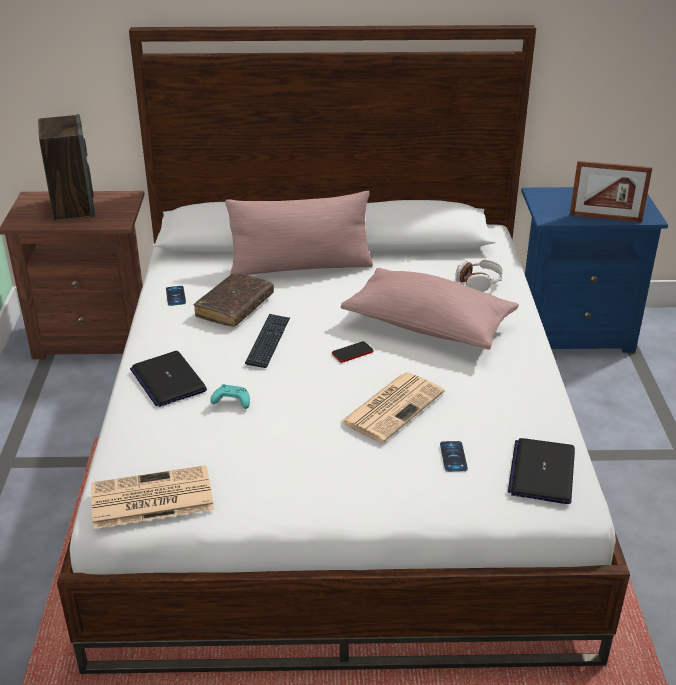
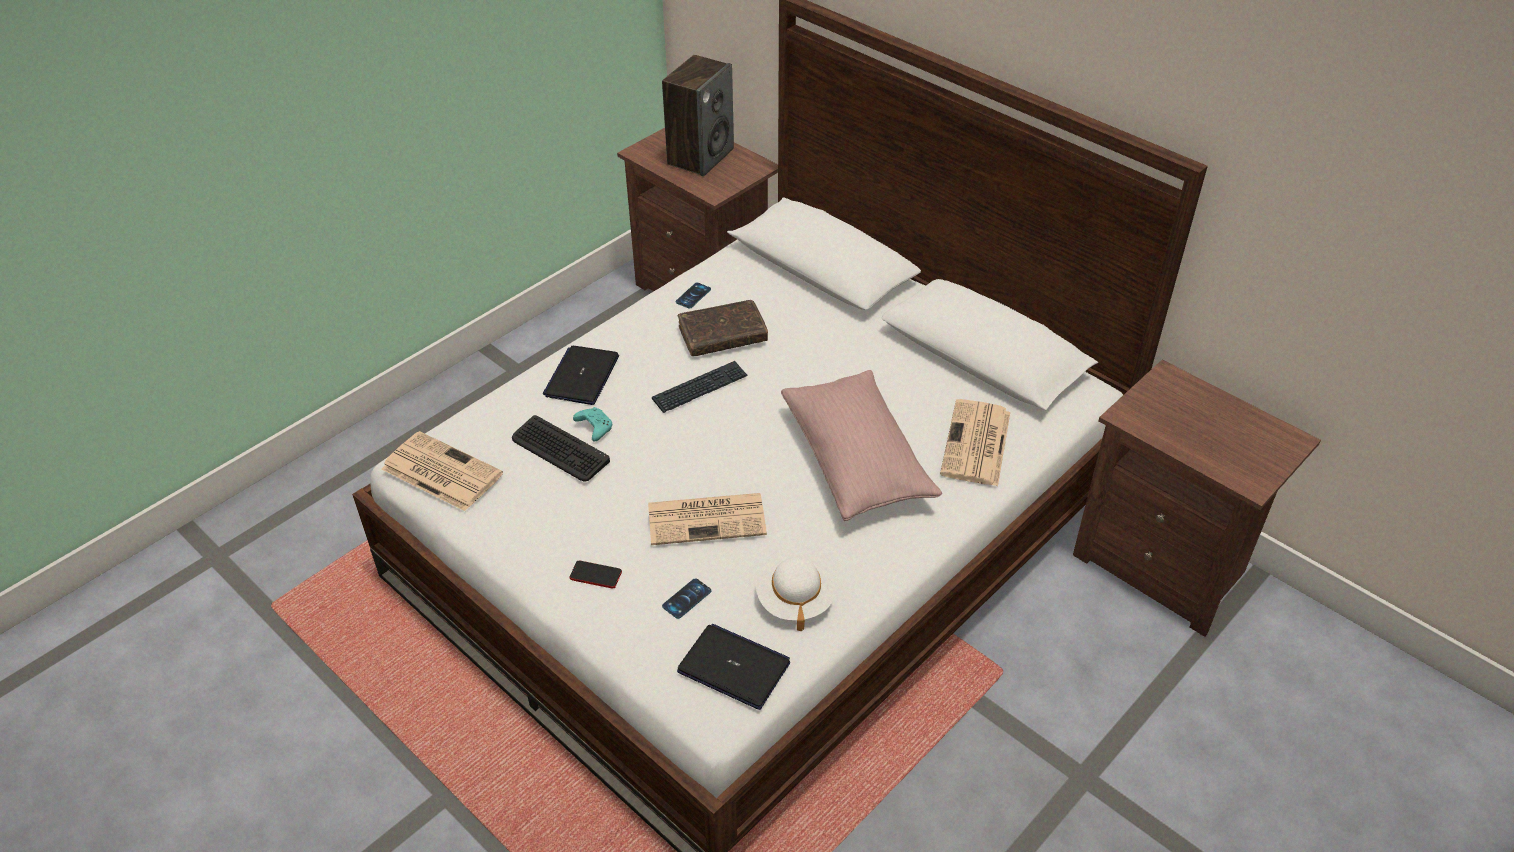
camera: 45 degrees right, 10 degrees up
pink pillow [225,191,373,275] -> none
phone [332,341,374,363] -> phone moved to [569,561,622,588]
headphones [455,260,503,292] -> newspaper [940,399,1010,486]
laptop [508,438,575,504] -> laptop turned 60 degrees clockwise [677,624,790,710]
blue nightstand [521,187,668,353] -> brown nightstand [1073,360,1321,637]
picture frame [570,161,652,223] -> none
none -> keyboard [512,415,610,481]
none -> white hat [756,554,835,631]

